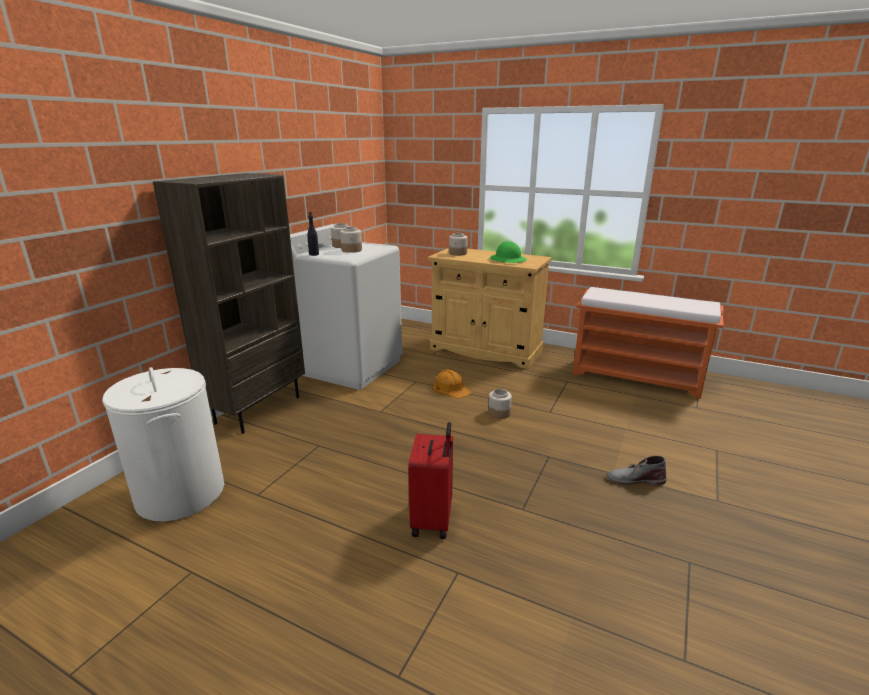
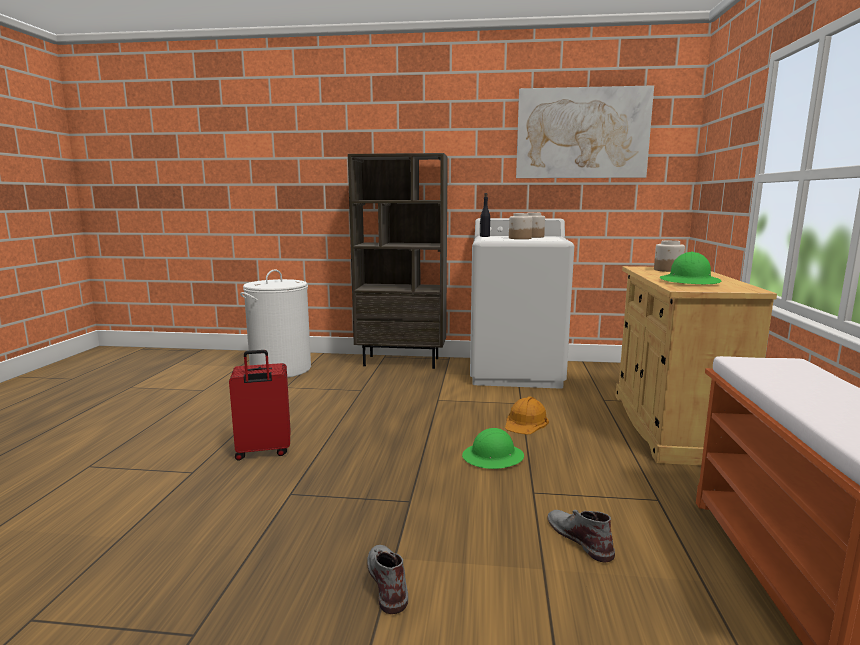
camera: 70 degrees right, 10 degrees down
jar [488,389,512,419] -> green hard hat [462,428,524,469]
none -> picture [516,85,654,178]
none -> grey boot [548,510,615,562]

